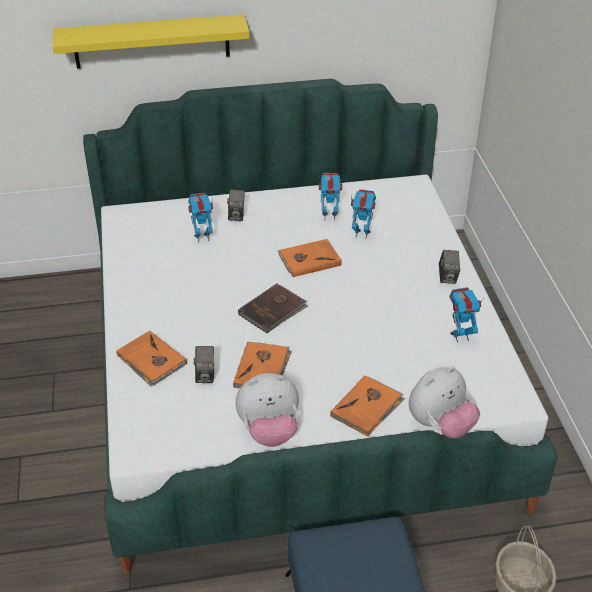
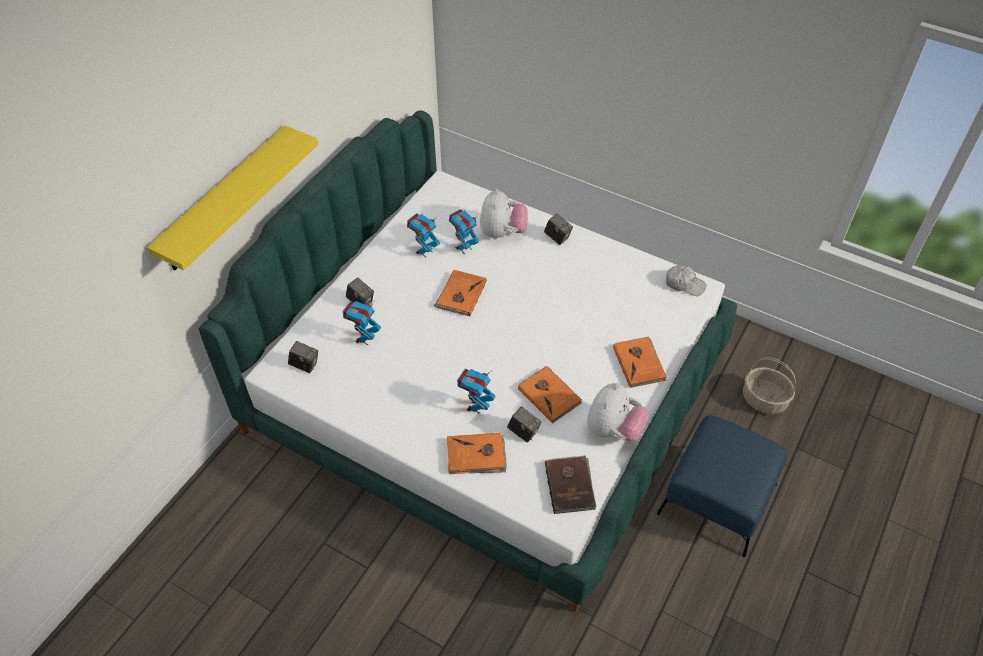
camera: 50 degrees left, 10 degrees up
brown book [238,284,308,333] -> brown book moved to [545,455,596,514]
plush toy [409,366,480,439] -> plush toy moved to [480,189,528,239]
toy robot [449,287,484,343] -> toy robot moved to [457,369,495,414]
none -> camera [288,341,318,373]
none -> white cap [666,265,706,296]

